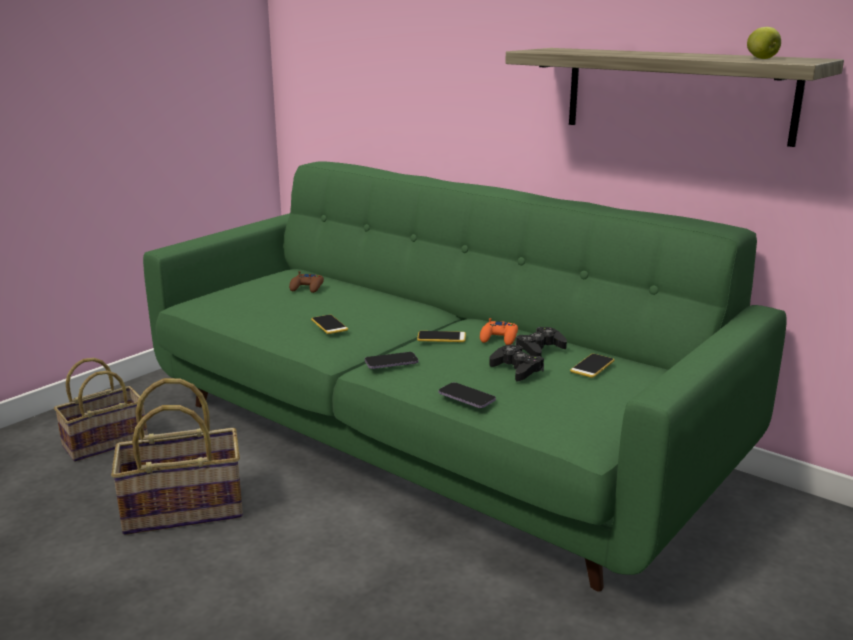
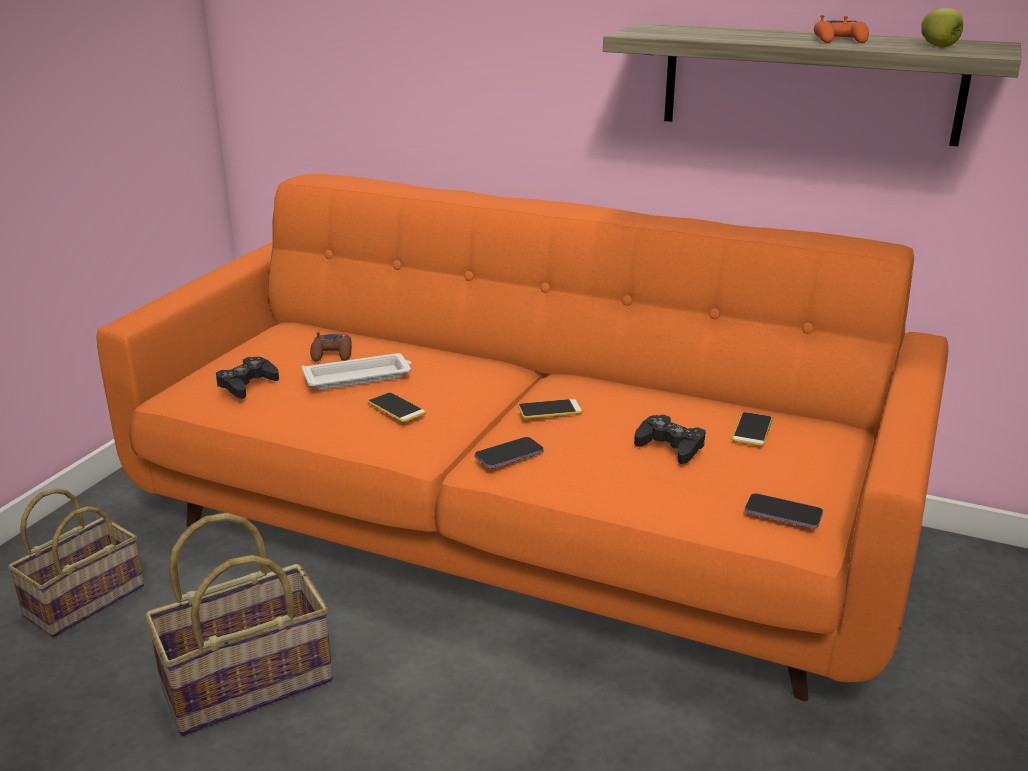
camera: 15 degrees left, 5 degrees up
green sofa [143,162,787,592] -> orange sofa [96,173,948,701]
phone [439,382,496,408] -> phone moved to [745,493,823,528]
orange game controller [480,318,518,345] -> orange game controller moved to [814,15,869,43]
black game controller [515,327,567,356] -> black game controller moved to [216,357,279,398]
none -> white tray [302,353,411,390]

